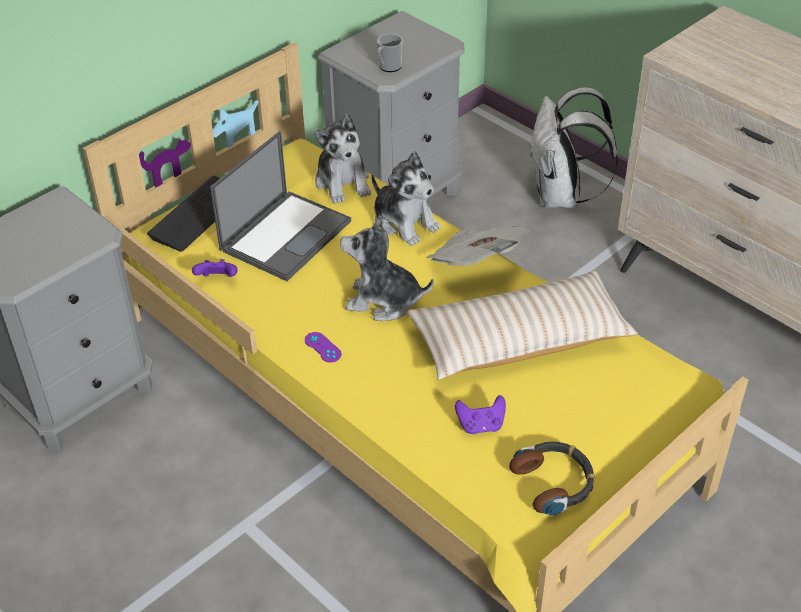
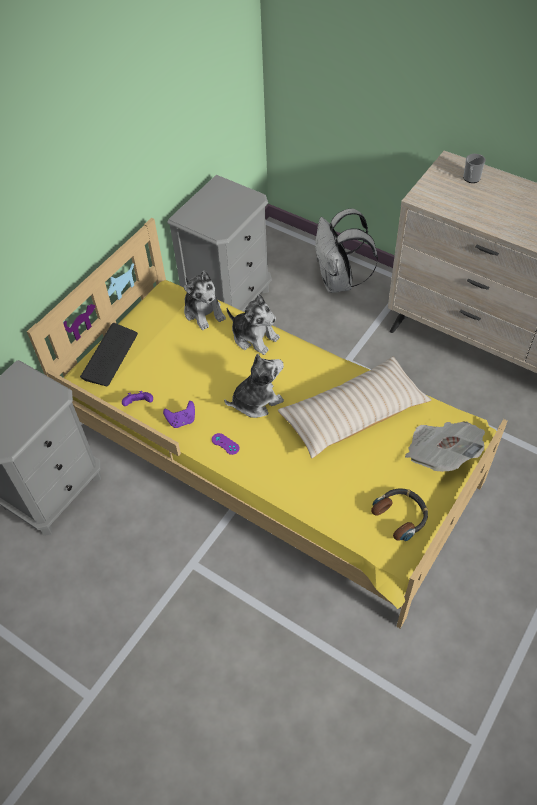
camera: 10 degrees left, 10 degrees up
laptop [210,131,351,281] -> none
plush toy [340,215,434,321] -> plush toy turned 150 degrees clockwise [224,353,284,418]
mug [377,34,403,72] -> mug moved to [463,154,486,183]
newspaper [427,226,530,266] -> newspaper moved to [405,421,485,472]
purple game controller [455,395,506,434] -> purple game controller moved to [163,401,195,428]

